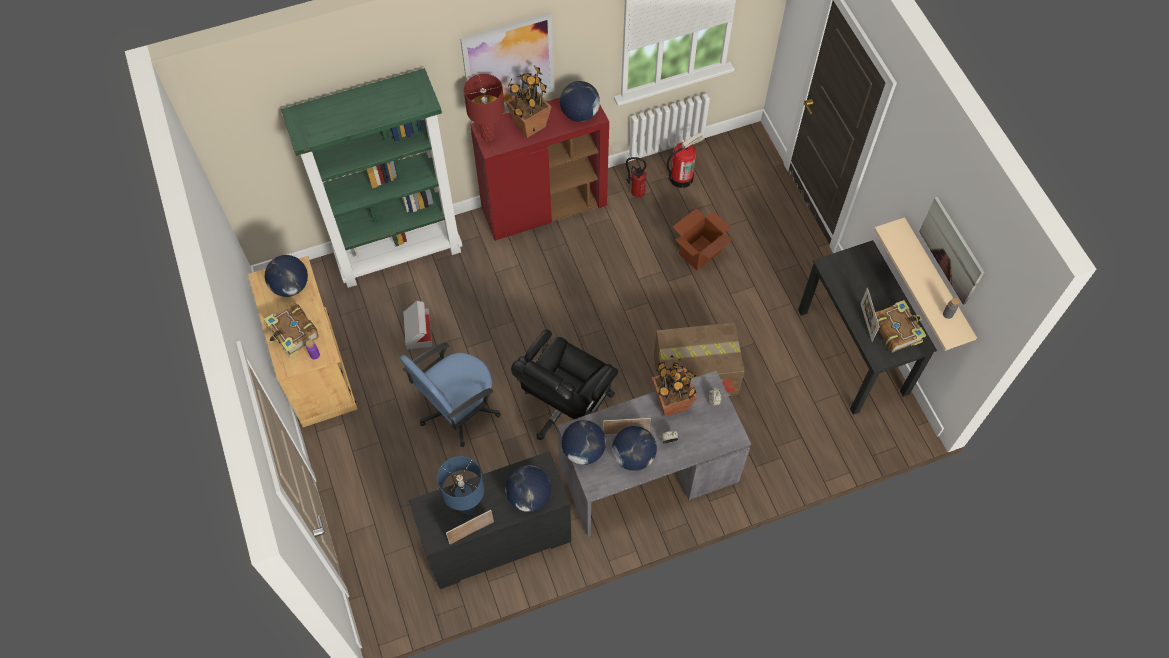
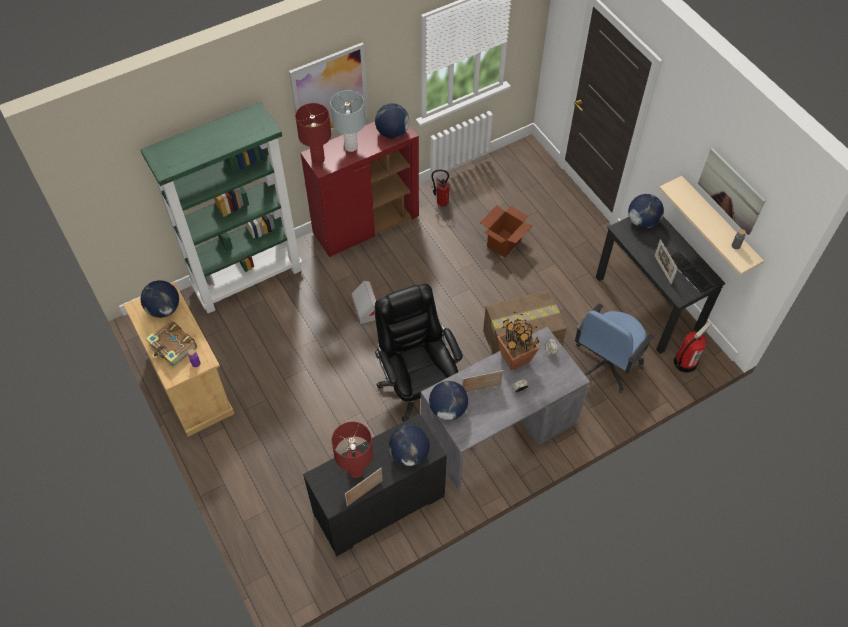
camera: 10 degrees left, 5 degrees down
blue office chair [400,343,501,447] -> blue office chair moved to [575,304,654,393]
cardboard box [403,301,432,349] -> cardboard box moved to [351,281,377,324]
blue table lamp [437,456,484,514] -> red table lamp [332,422,373,478]
potted plant [505,66,551,138] -> grey table lamp [330,90,365,152]
black office chair [511,330,618,440] -> black office chair turned 135 degrees clockwise [375,284,463,422]
globe [612,426,657,471] -> globe moved to [628,194,664,229]
fire extinguisher [667,132,704,188] -> fire extinguisher moved to [674,321,712,373]
book [875,300,926,353] -> keyboard [671,251,713,293]

